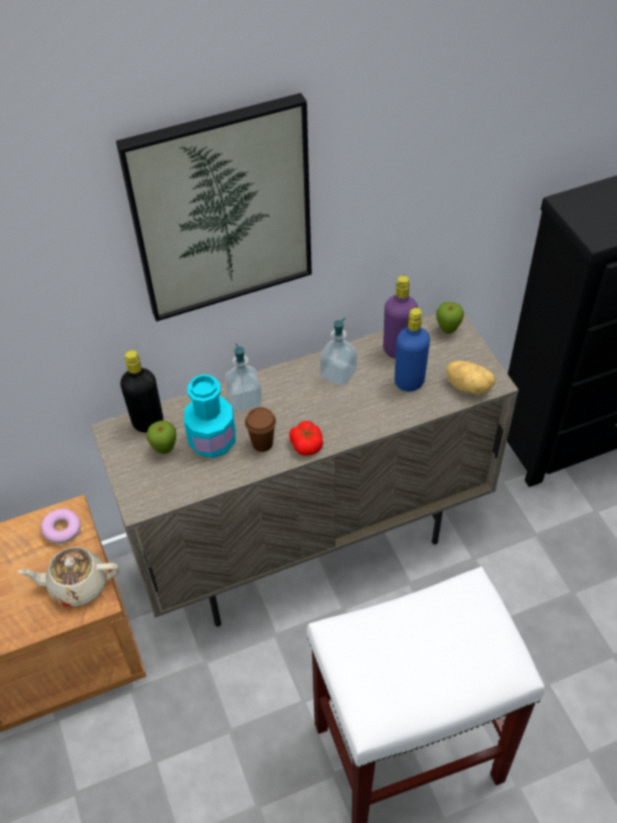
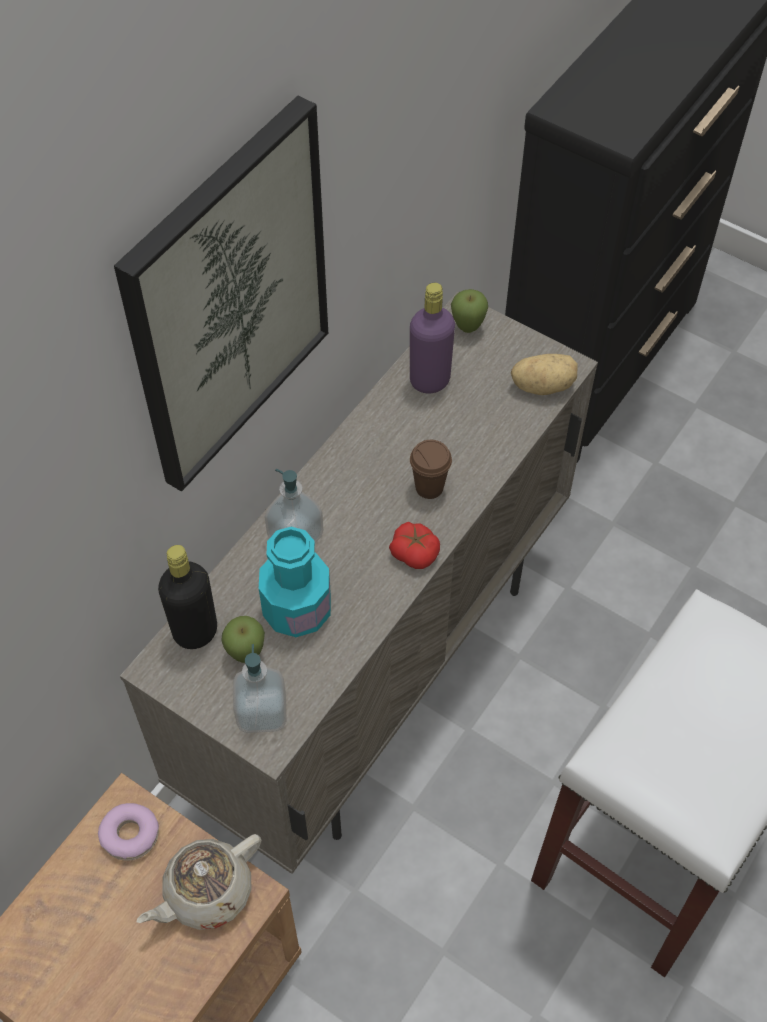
camera: 35 degrees left, 5 degrees up
brown cup [245,407,276,452] -> brown cup moved to [410,440,452,499]
soap dispenser [320,318,358,386] -> soap dispenser moved to [233,644,287,733]
blue bottle [395,308,430,391] -> none

